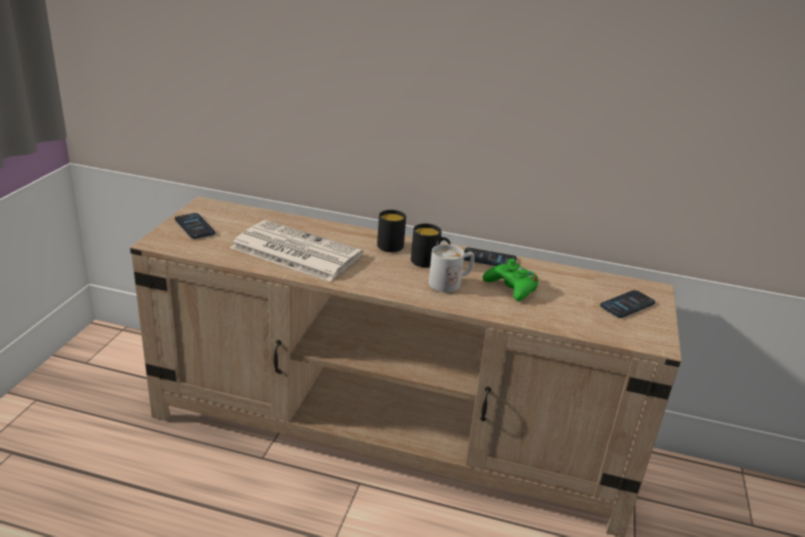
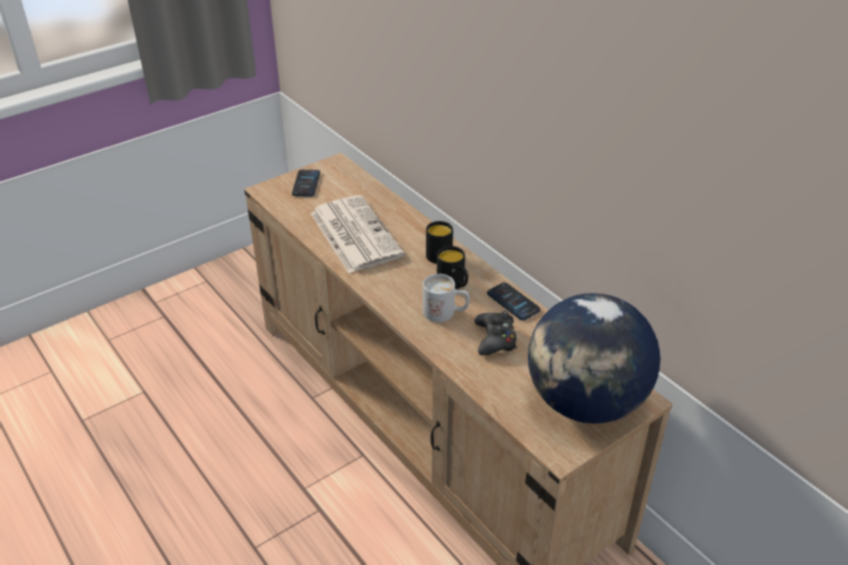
camera: 40 degrees right, 10 degrees up
green game controller [483,259,538,301] -> black game controller [474,311,517,355]
phone [600,290,655,318] -> globe [528,293,660,424]

